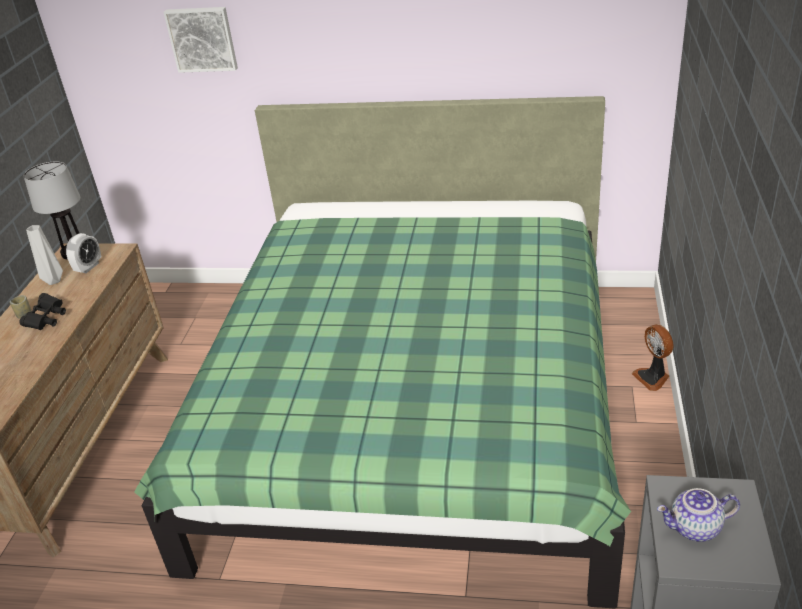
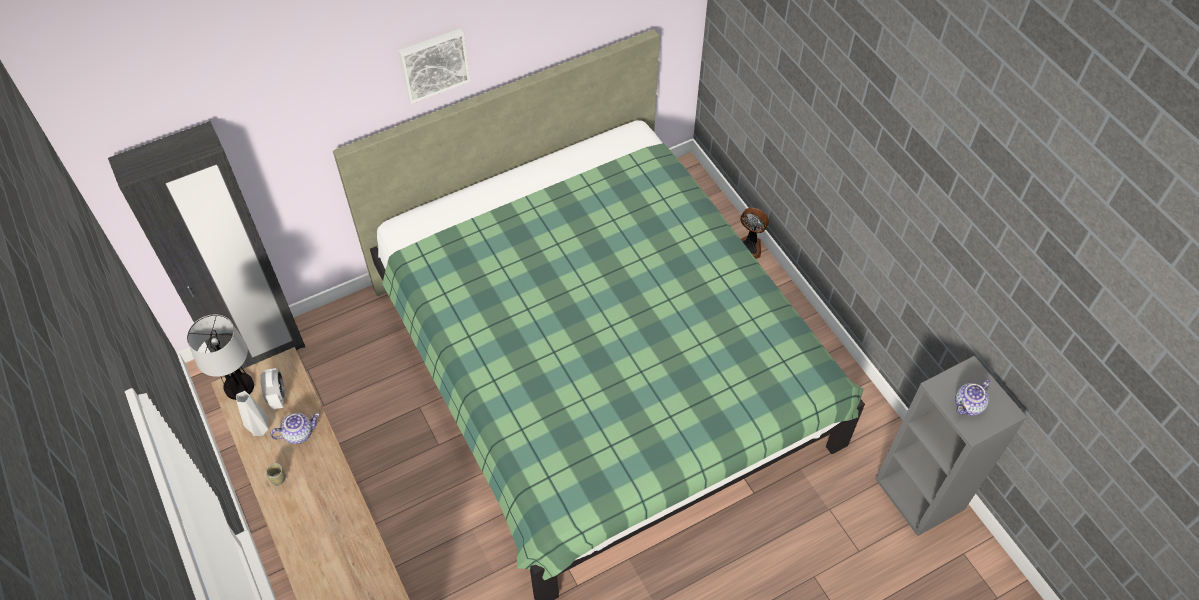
camera: 40 degrees left, 20 degrees up
black binoculars [20,293,66,330] -> none
picture [163,7,238,73] -> picture moved to [399,28,470,104]
none -> black wardrobe [108,121,305,377]
none -> teapot [270,413,319,444]

